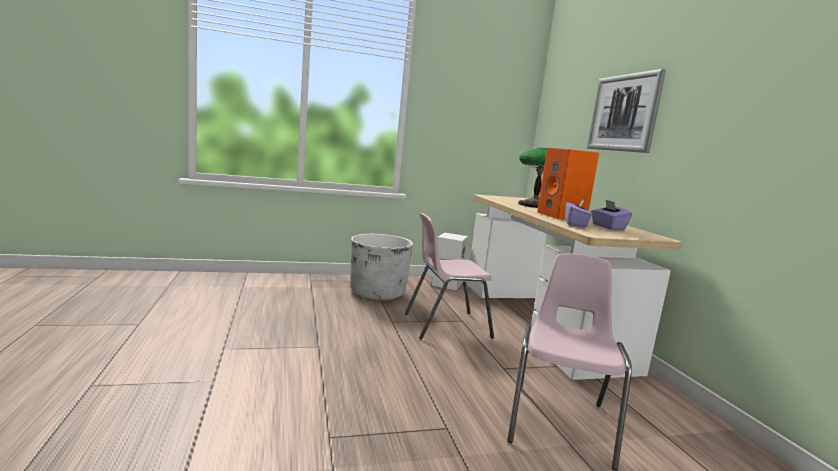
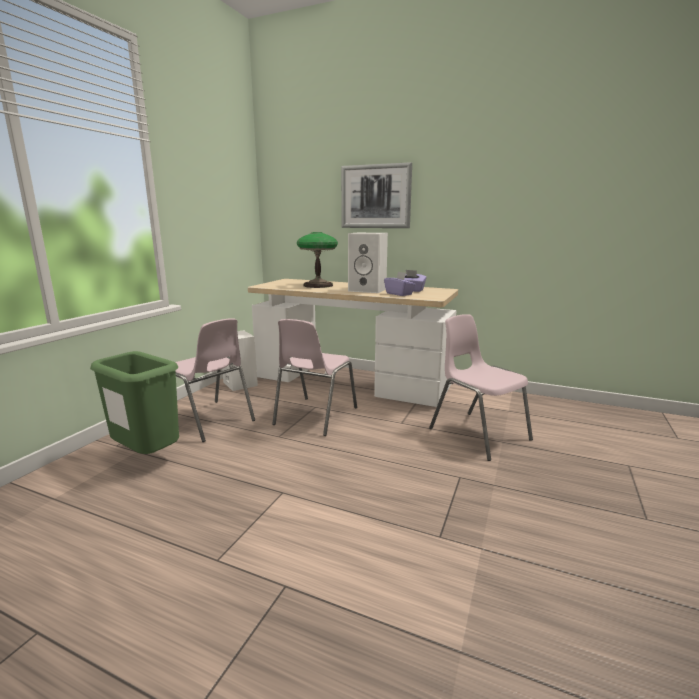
camera: 50 degrees left, 5 degrees up
white planter [350,234,413,300] -> pink chair [175,318,255,442]
orange speaker [537,148,599,220] -> white speaker [348,233,388,293]
none -> green trash can [90,351,179,454]

